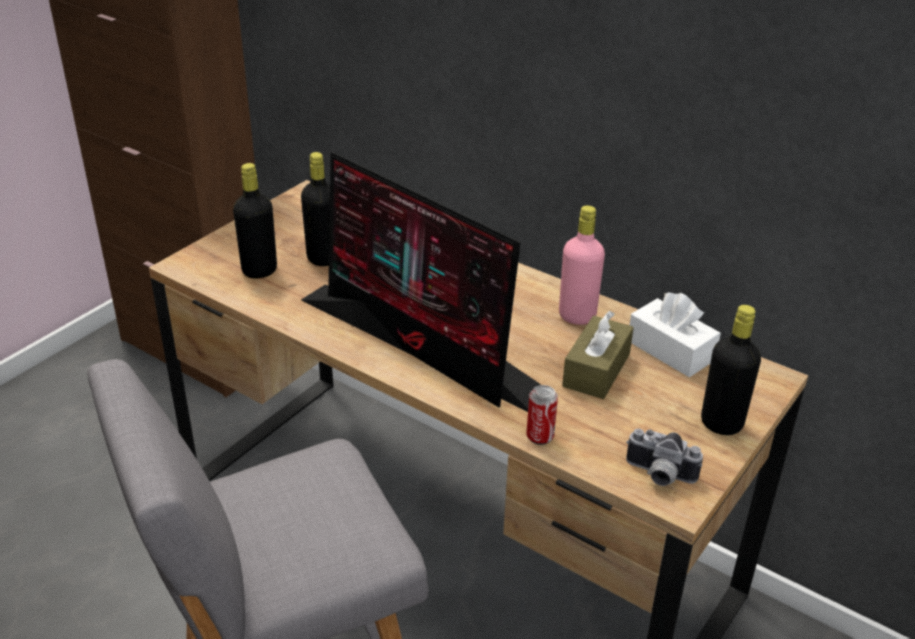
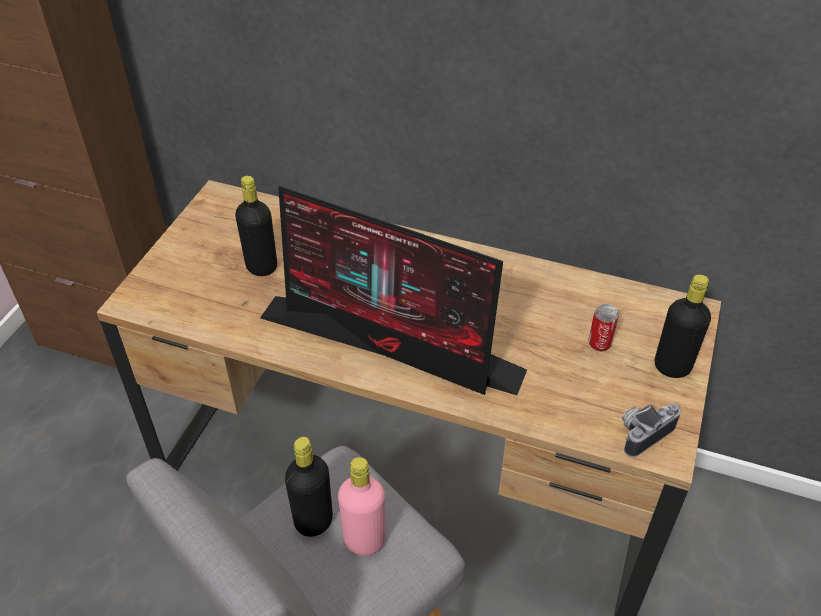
camera: 15 degrees left, 10 degrees up
black bottle [233,163,277,279] -> black bottle moved to [285,437,333,537]
can [526,385,558,445] -> can moved to [588,304,619,351]
pink bottle [559,205,605,325] -> pink bottle moved to [338,457,385,556]
brown tissue box [562,311,634,399] -> none
camera [626,429,703,486] -> camera turned 135 degrees clockwise [622,403,680,457]
white tissue box [630,293,721,377] -> none

